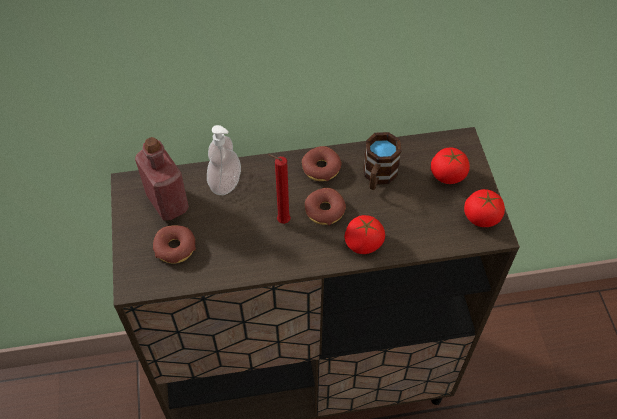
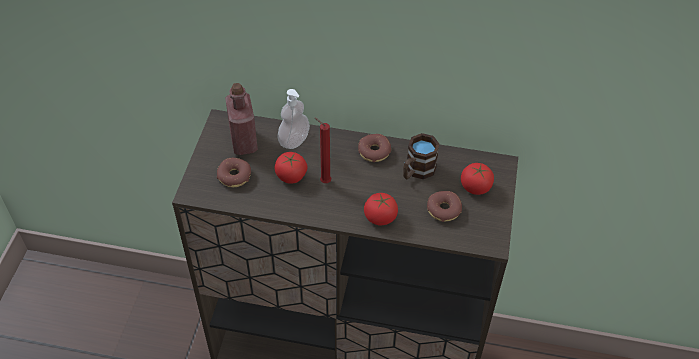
camera: 20 degrees right, 5 degrees down
donut [305,188,346,225] -> donut moved to [427,191,462,222]
tomato [464,189,505,227] -> tomato moved to [275,152,308,184]

